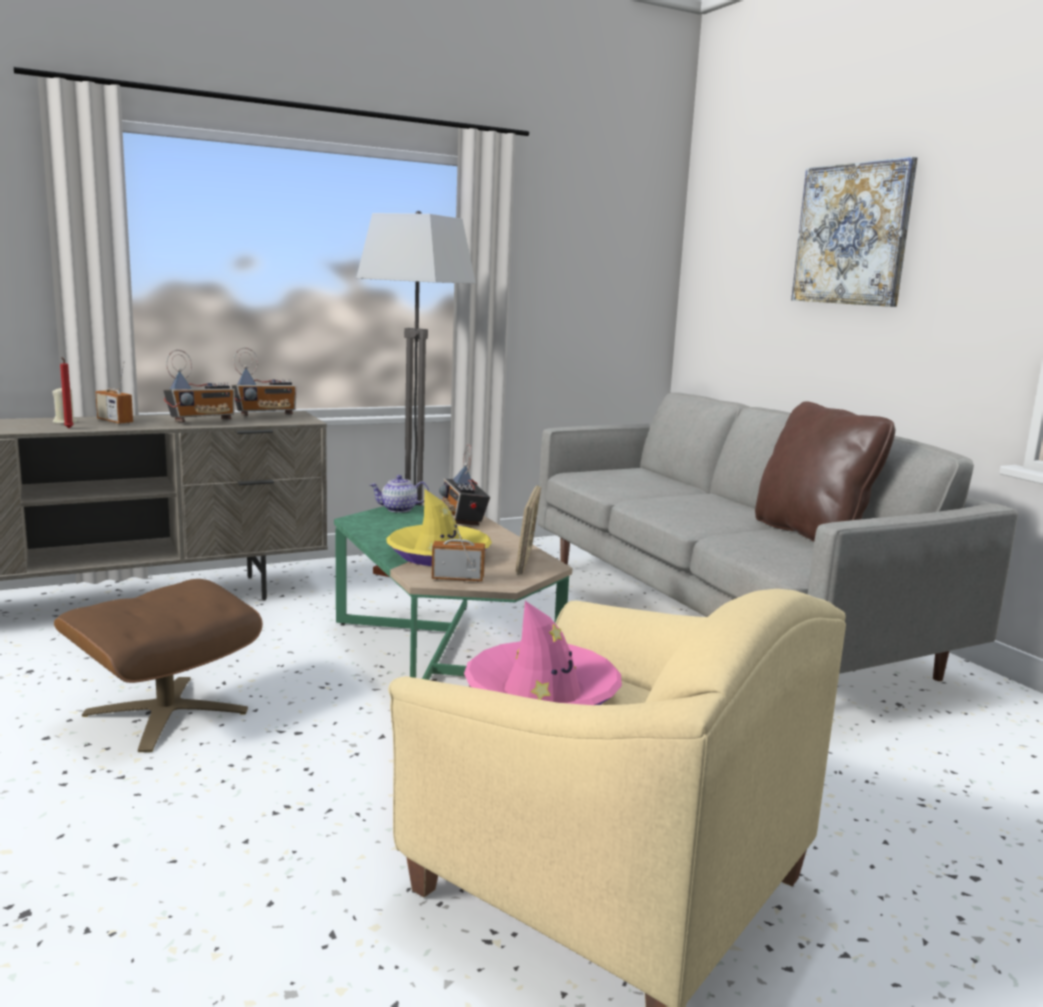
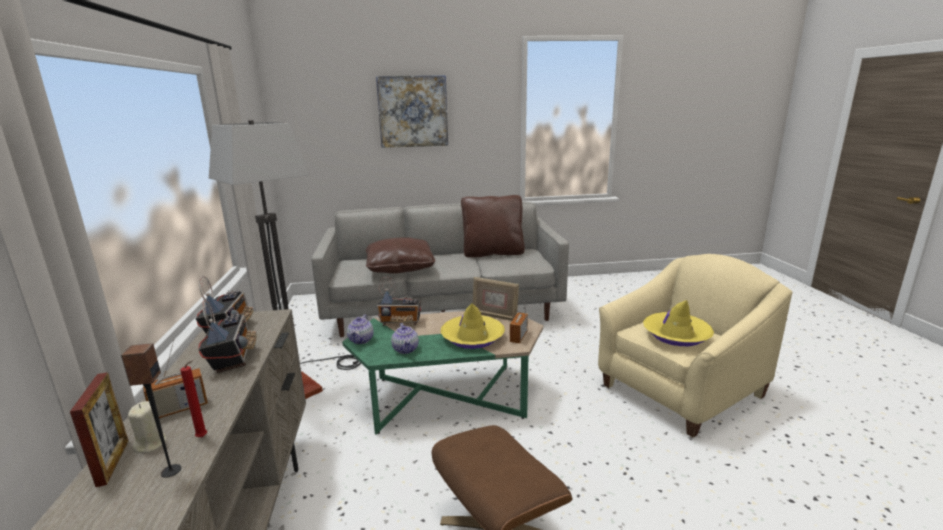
camera: 70 degrees left, 5 degrees up
pink hat [464,601,622,705] -> yellow hat [643,300,714,346]
none -> picture frame [70,372,128,487]
none -> speaker [121,343,181,478]
none -> brown pillow [366,237,435,274]
none -> teapot [391,323,419,354]

